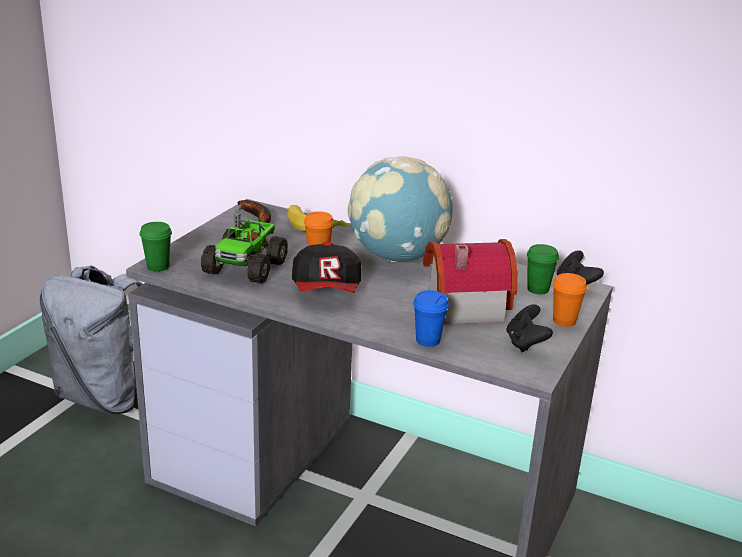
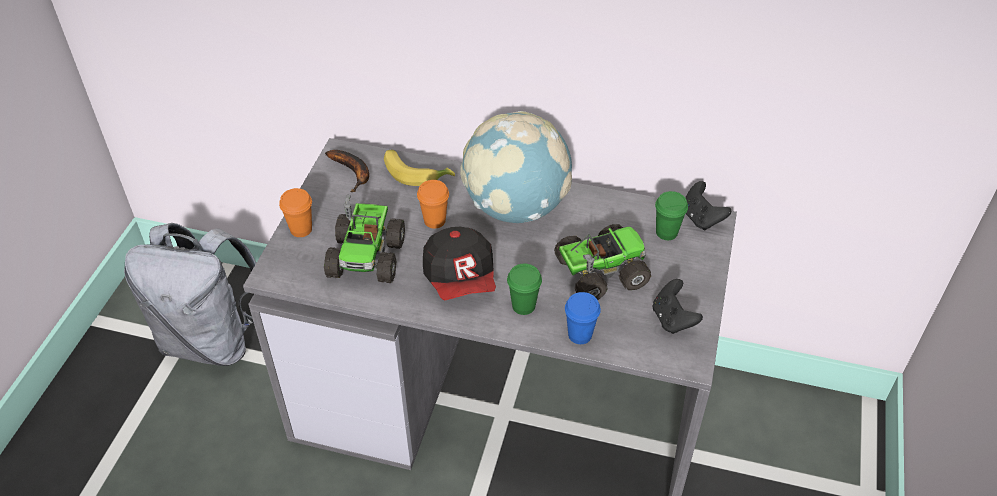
camera: 10 degrees left, 20 degrees up
green cup [140,222,172,272] -> green cup moved to [507,264,542,315]
toy house [423,239,518,324] -> toy truck [554,224,651,300]
orange cup [553,273,587,327] -> orange cup moved to [279,188,312,237]

